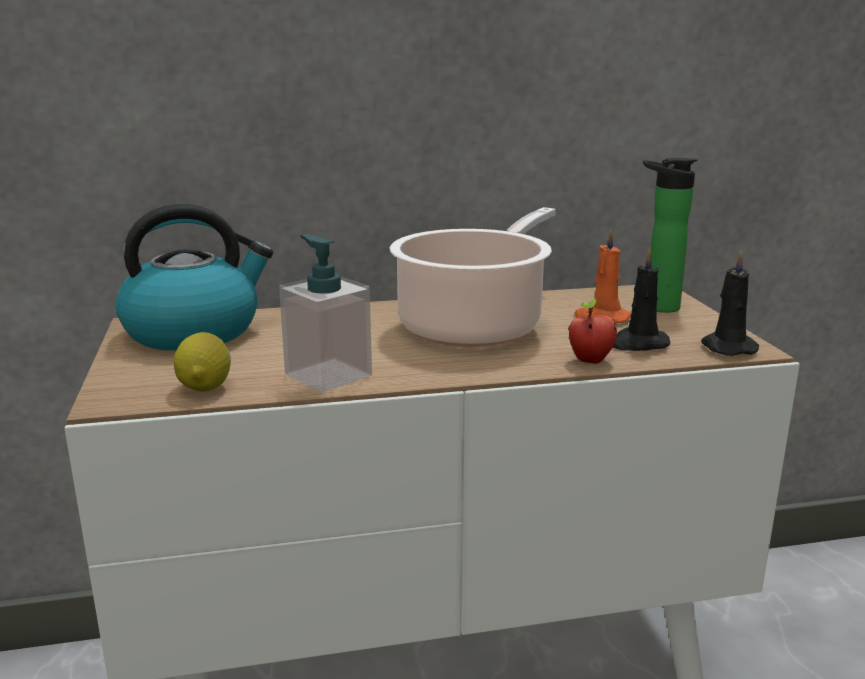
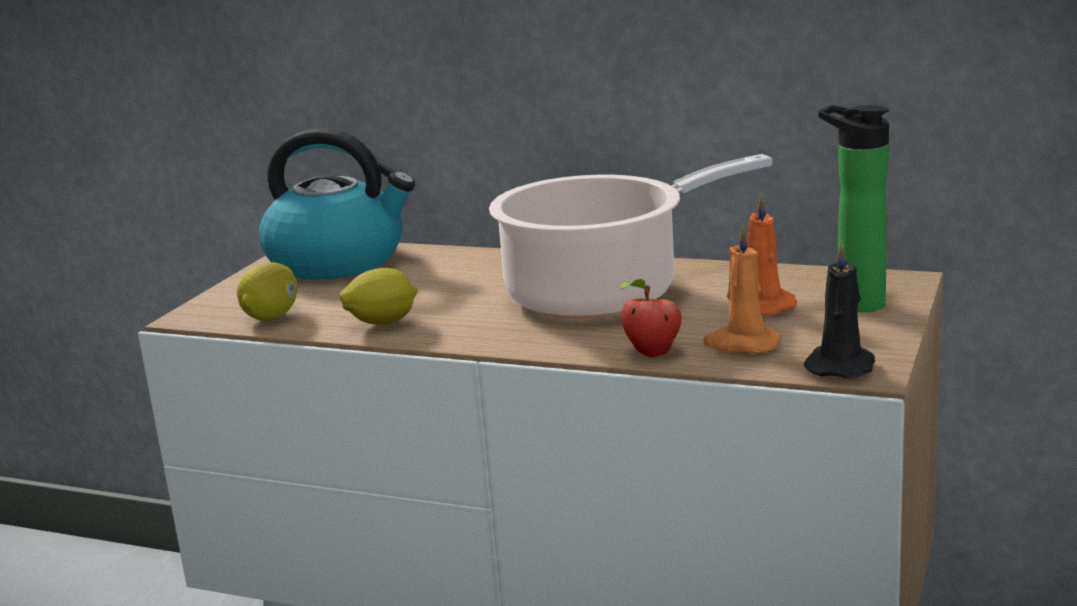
camera: 35 degrees right, 0 degrees up
soap dispenser [279,234,372,393] -> lemon [339,268,418,325]
black candle [613,247,670,351] -> orange candle [703,224,782,353]

